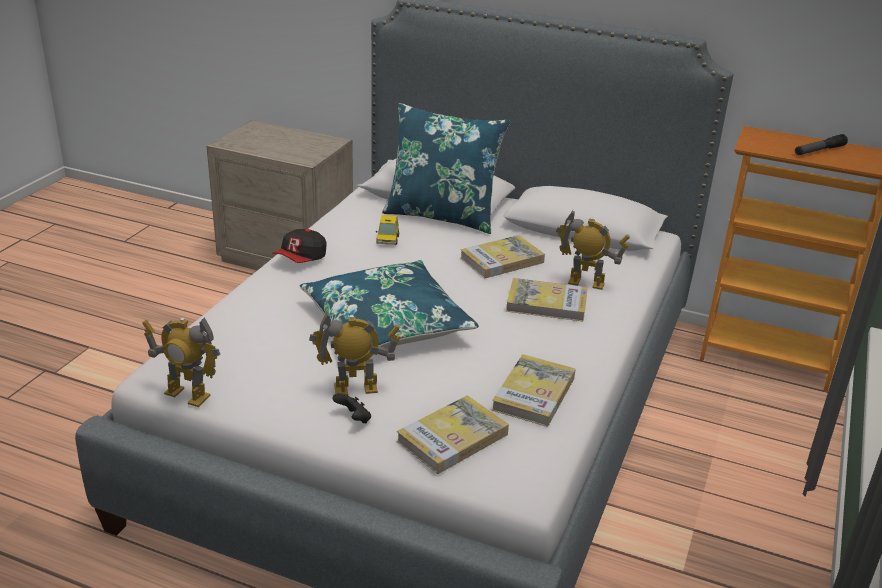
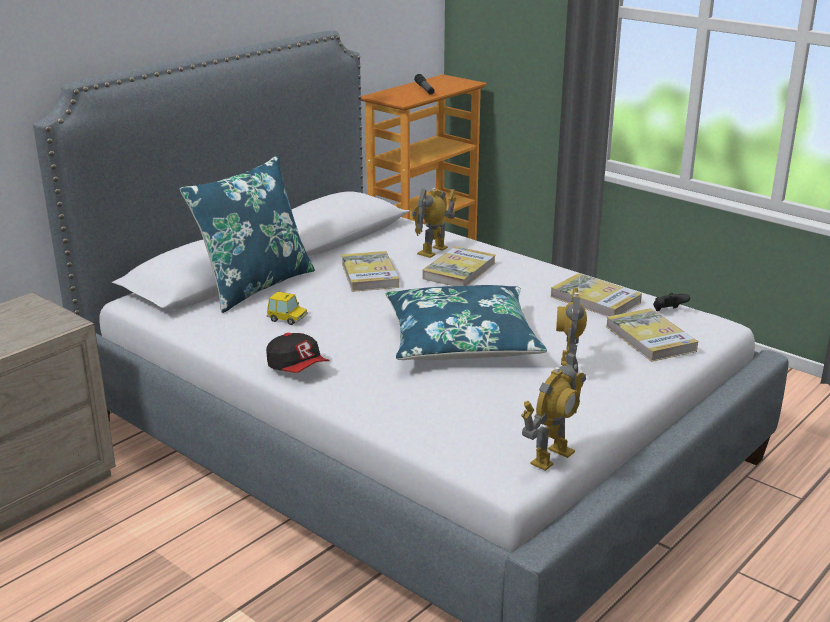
camera: 70 degrees left, 5 degrees down
black game controller [333,393,371,423] -> black game controller moved to [653,293,690,311]

